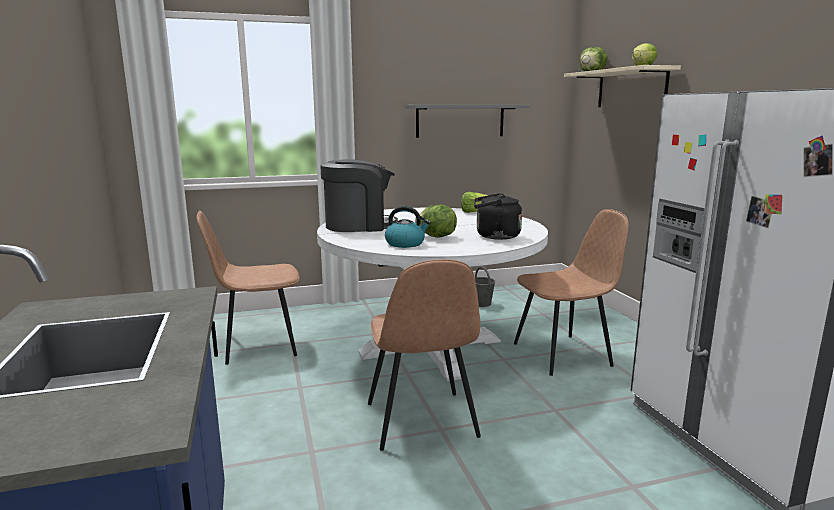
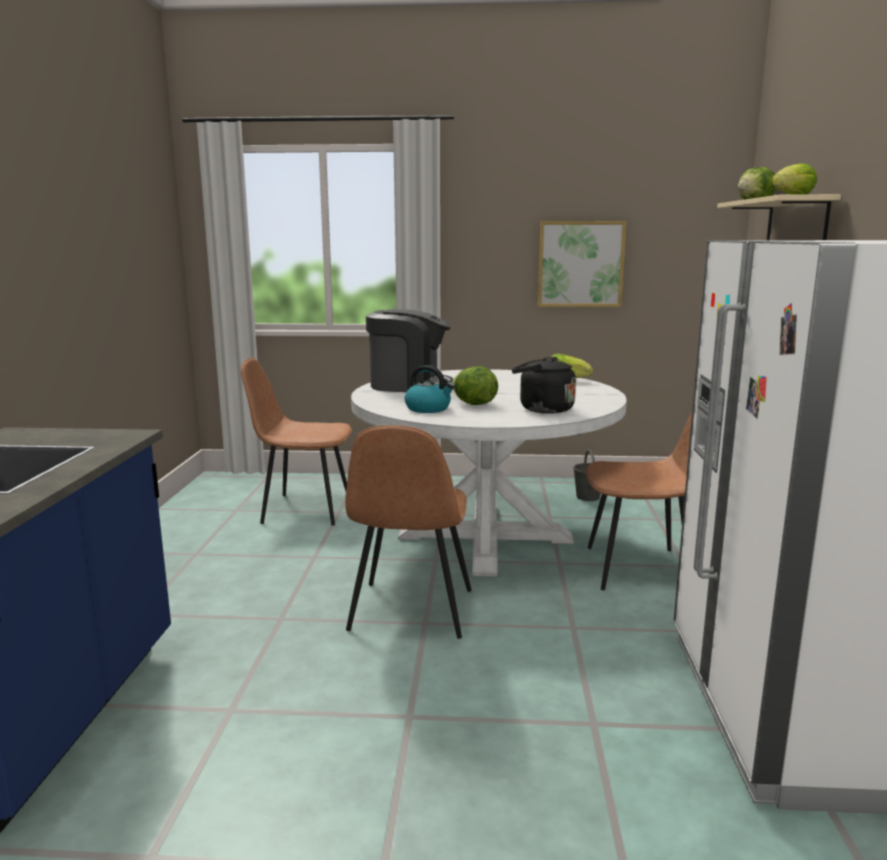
camera: 20 degrees right, 0 degrees up
grey shelf [404,105,530,138] -> picture [538,221,626,307]

